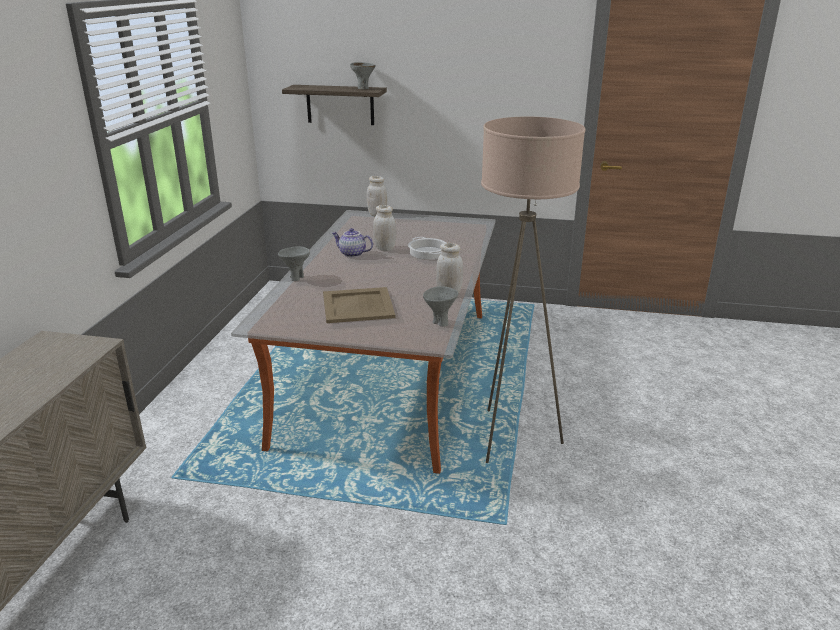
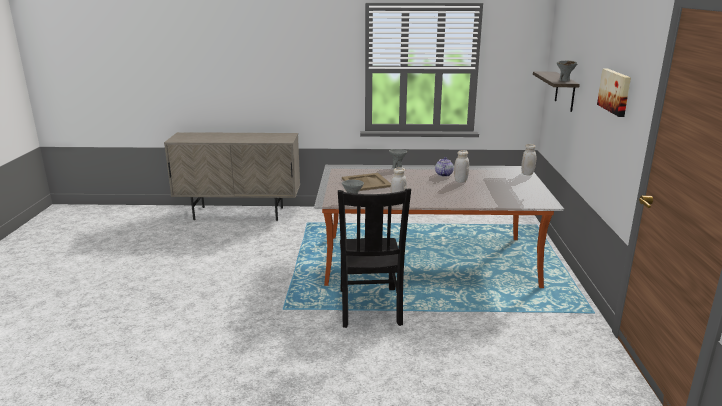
camera: 80 degrees right, 5 degrees down
cooking pot [408,237,446,260] -> none
beige floor lamp [481,117,585,463] -> black chair [338,188,411,328]
none -> picture [597,68,631,117]

